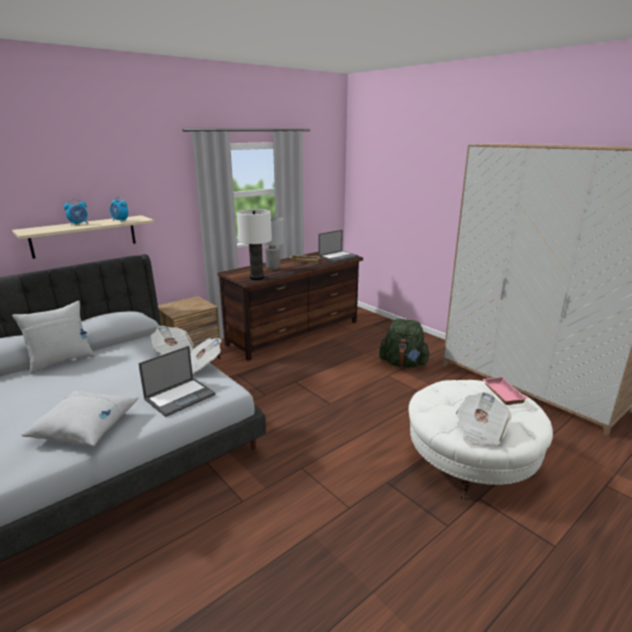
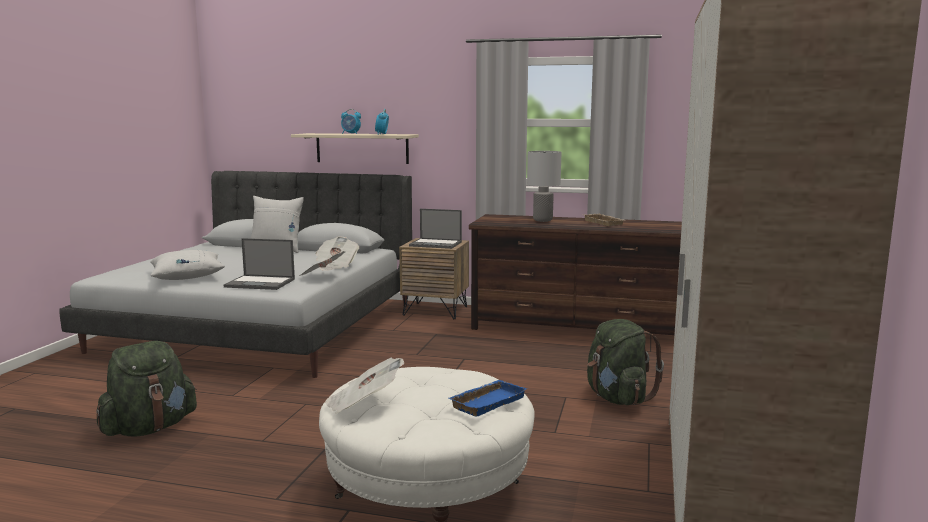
camera: 55 degrees right, 10 degrees down
white table lamp [237,209,272,280] -> none
laptop [318,230,358,262] -> laptop moved to [409,209,462,249]
pink tray [482,377,527,405] -> blue tray [449,380,527,417]
none -> green backpack [96,341,197,437]

